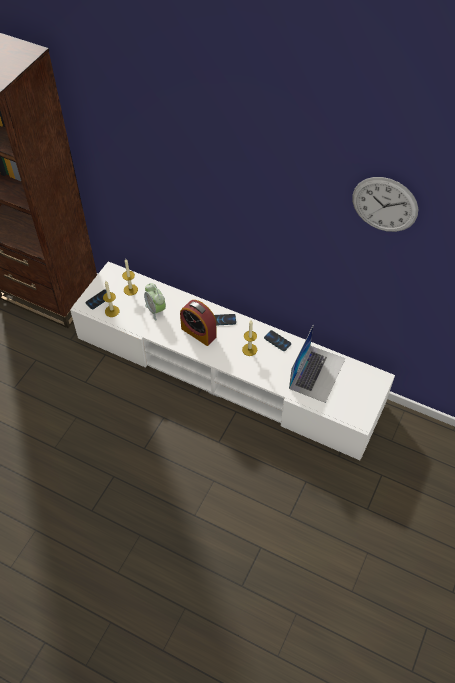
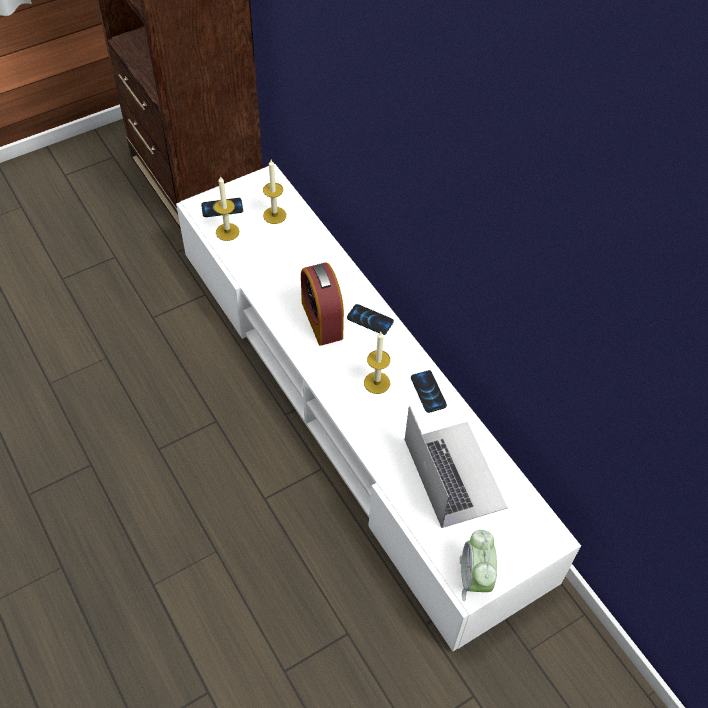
camera: 30 degrees right, 0 degrees up
alarm clock [144,283,166,320] -> alarm clock moved to [460,530,497,601]
laptop [289,325,346,403] -> laptop turned 75 degrees counterclockwise [405,406,508,528]
wall clock [352,177,418,232] -> none

